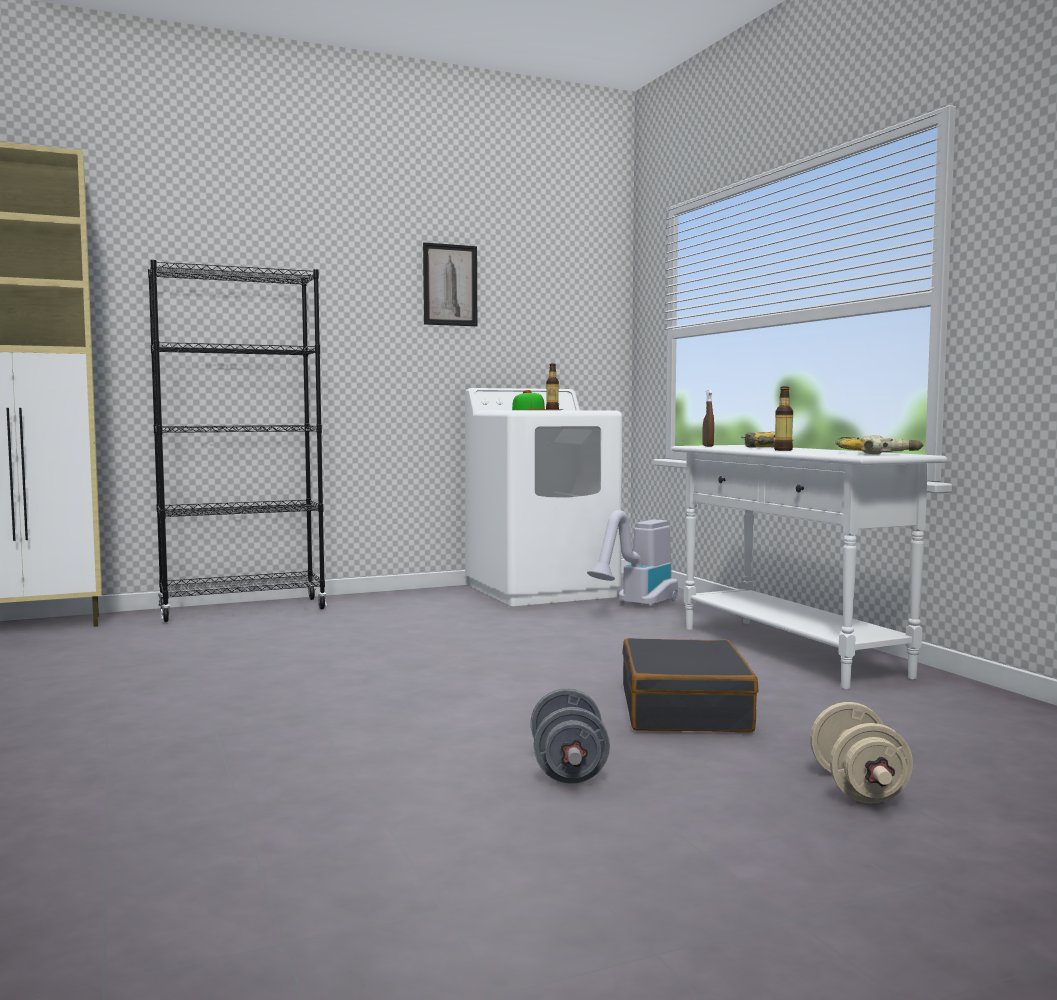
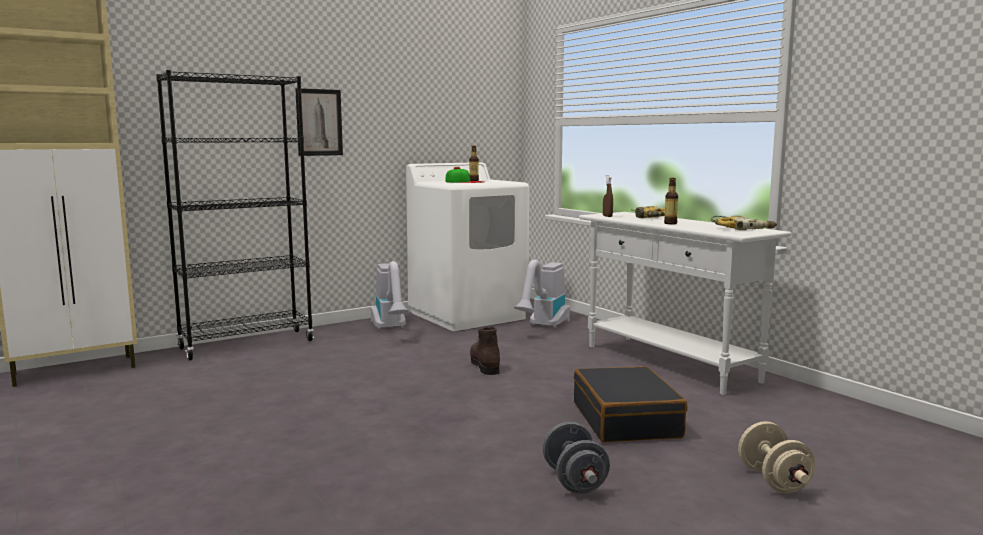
camera: 10 degrees left, 5 degrees up
picture [423,242,477,326] -> picture moved to [295,88,343,156]
none -> vacuum cleaner [371,261,409,330]
none -> brown boot [470,327,500,375]

